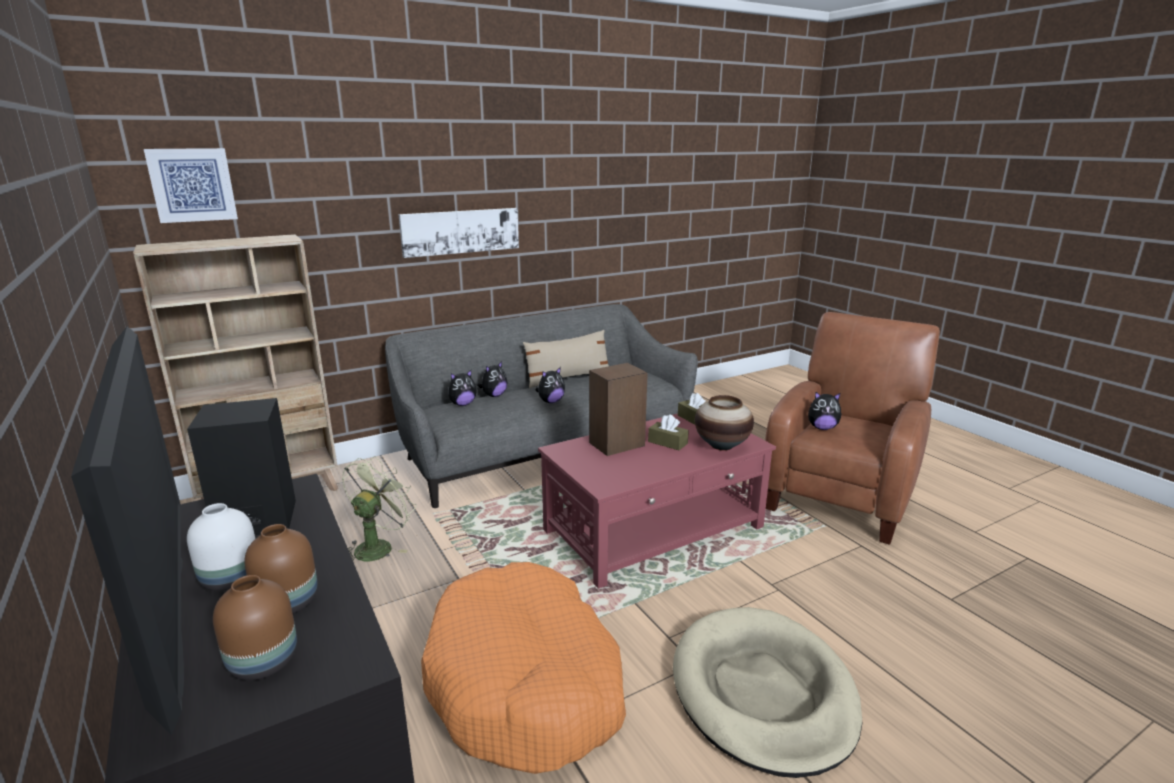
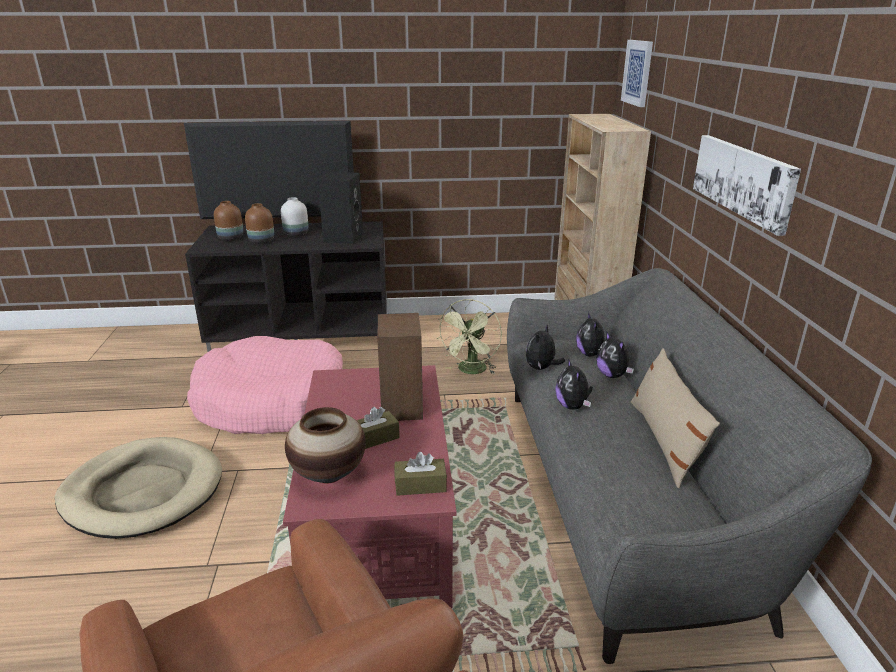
camera: 115 degrees right, 5 degrees up
green fan [342,456,416,561] -> green fan turned 60 degrees clockwise [437,299,502,374]
orange dog bed [421,562,626,774] -> pink dog bed [187,336,343,434]
plush toy [808,392,842,430] -> plush toy moved to [526,325,565,370]

